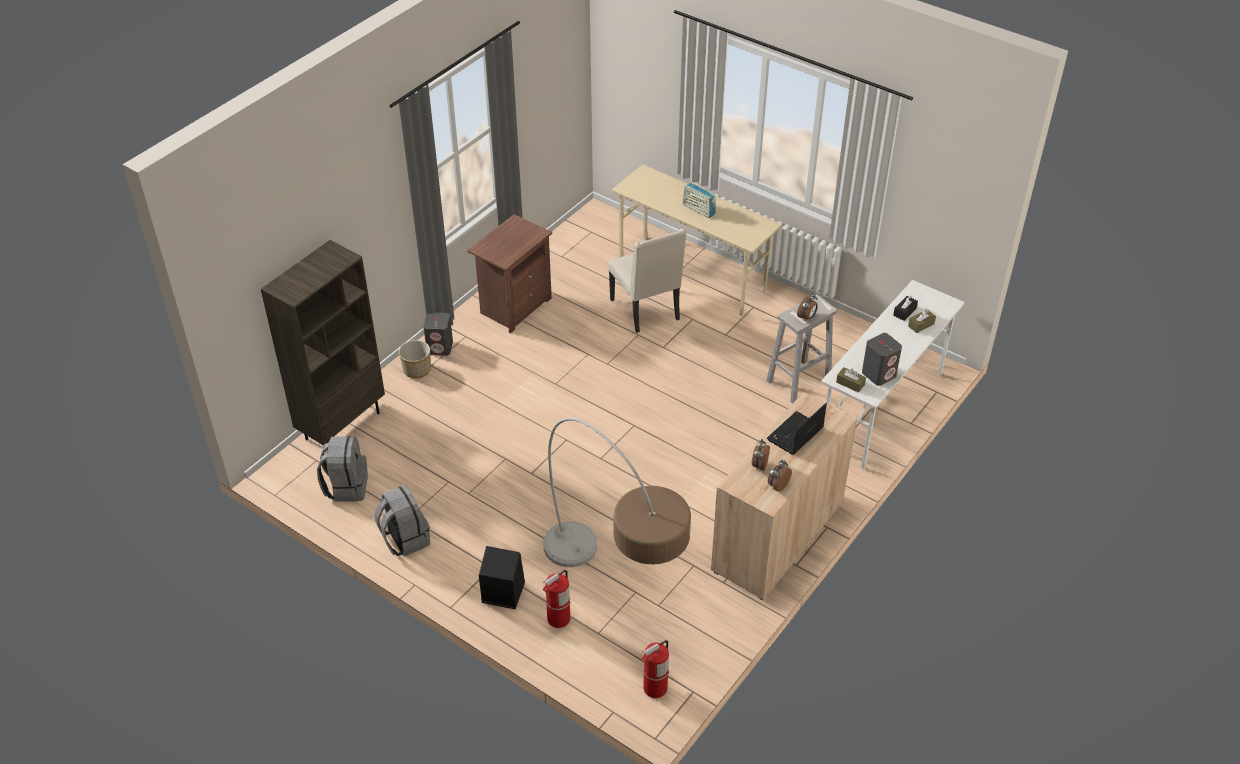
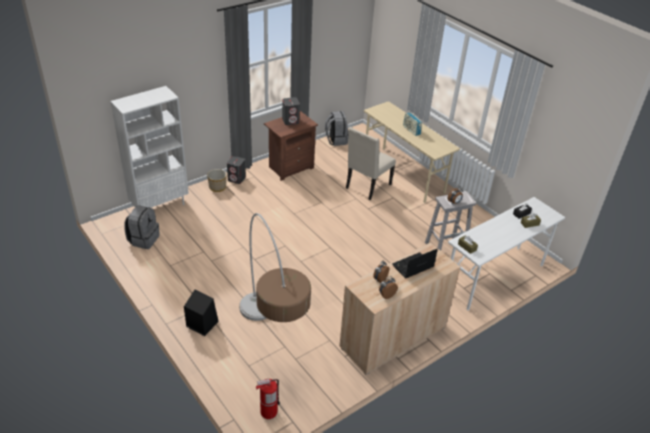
camera: 15 degrees right, 5 degrees down
brown bookcase [261,240,385,445] -> white bookcase [111,86,189,208]
grey backpack [375,485,430,556] -> grey backpack moved to [325,111,349,146]
fire extinguisher [543,570,571,628] -> none
beige chair [608,228,686,333] -> beige chair turned 45 degrees clockwise [346,127,396,200]
grey speaker [862,333,902,386] -> grey speaker moved to [282,97,300,125]

